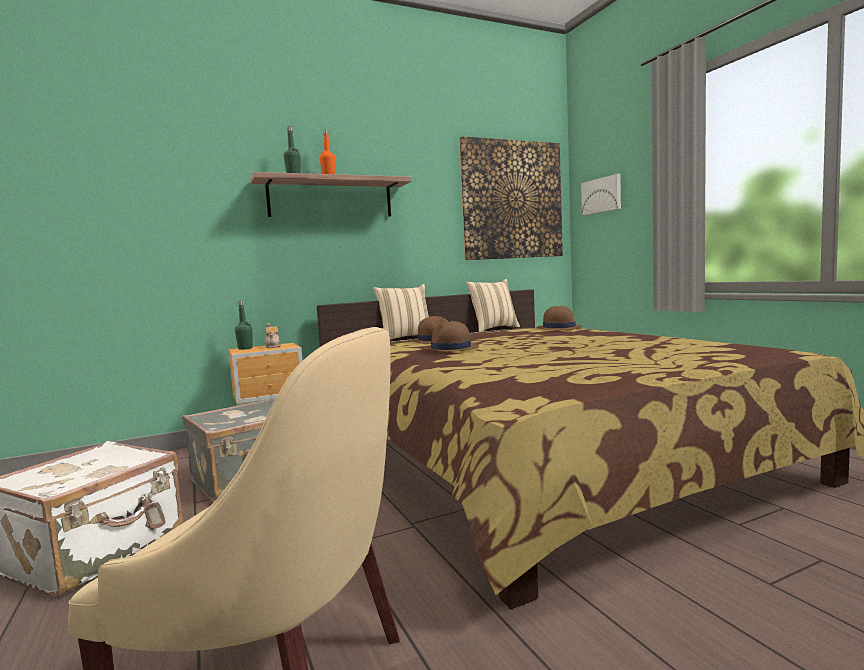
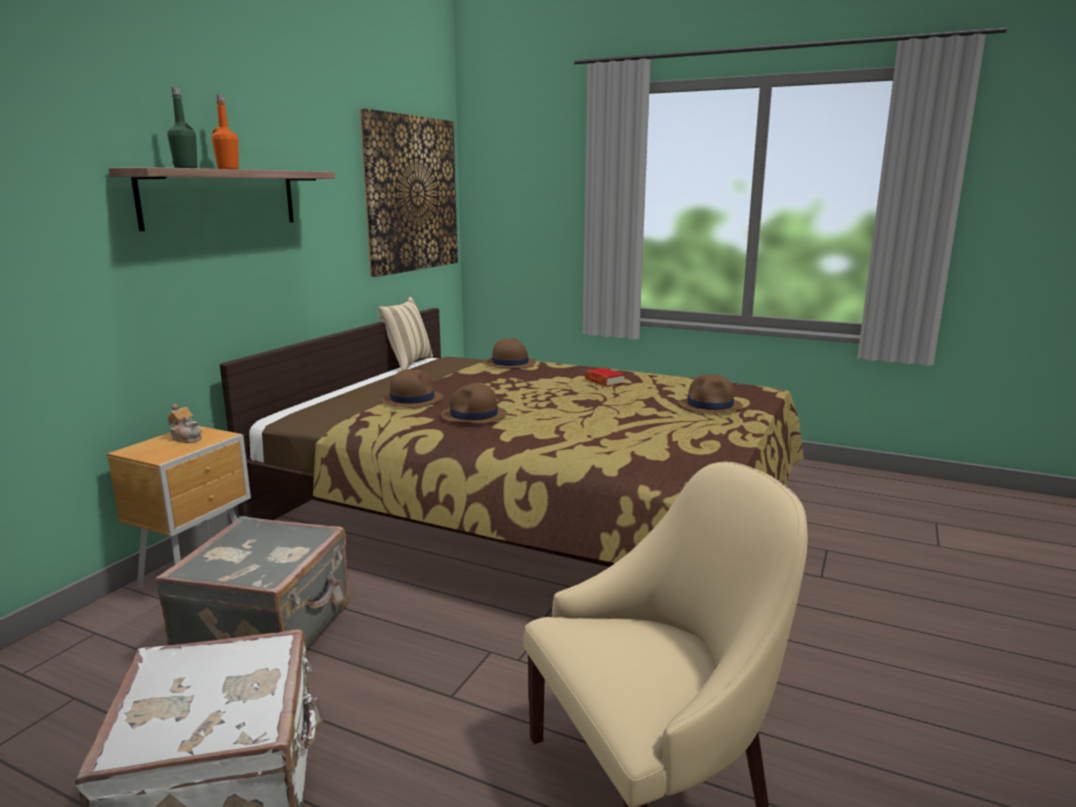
camera: 40 degrees left, 10 degrees up
green bottle [235,301,252,350] -> none
beige pillow [373,284,429,340] -> none
picture [581,174,621,215] -> none
none -> book [585,368,625,387]
none -> brown hat [678,374,743,413]

